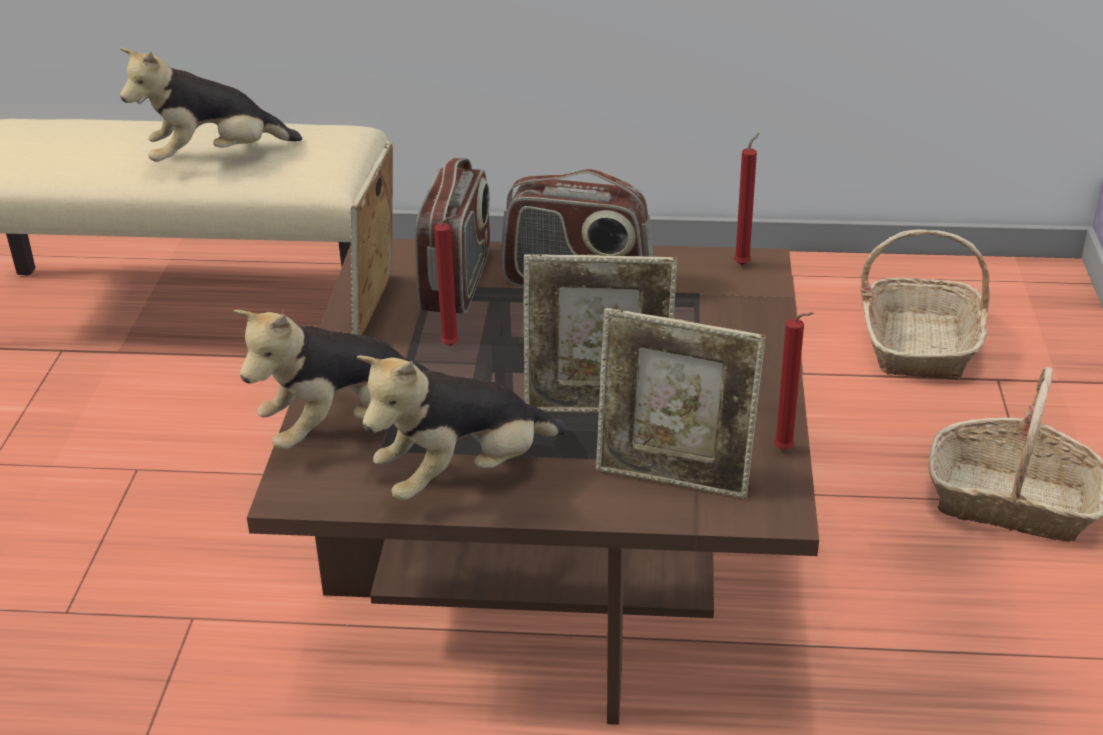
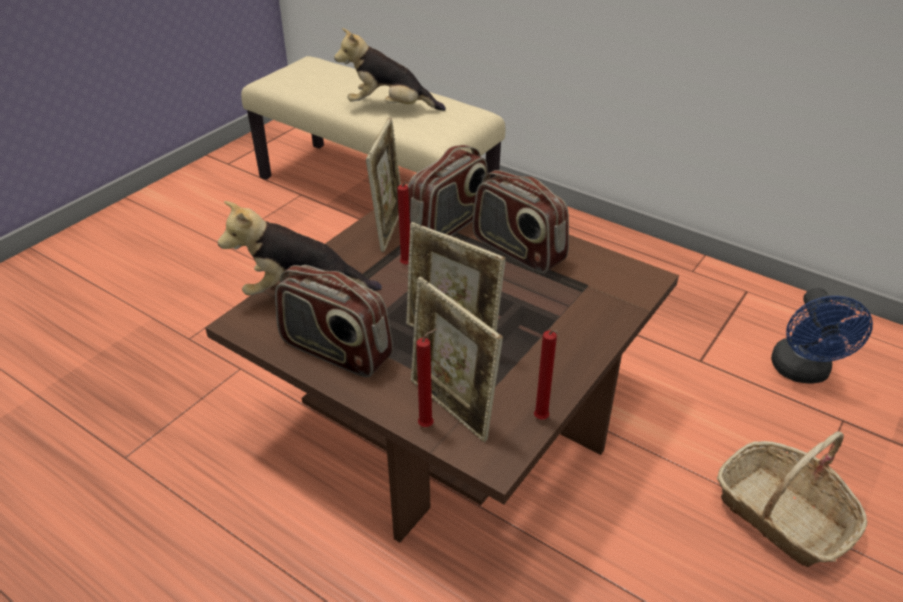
camera: 30 degrees right, 5 degrees up
picture frame [350,141,393,335] -> picture frame turned 150 degrees clockwise [366,118,401,252]
plush toy [357,355,567,501] -> radio [275,265,393,378]
red candle [734,133,760,265] -> red candle moved to [416,329,437,427]
basket [860,230,990,380] -> blue fan [771,288,873,384]

